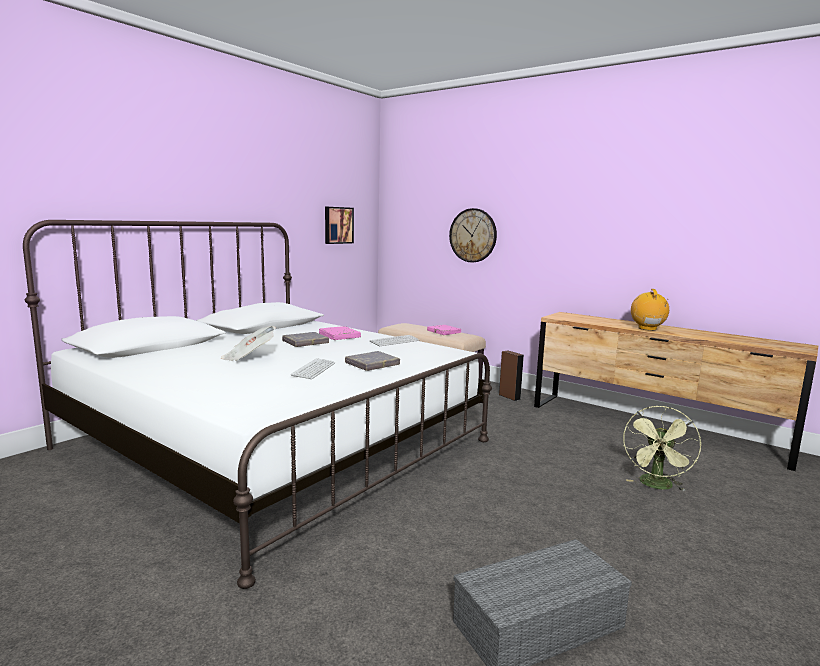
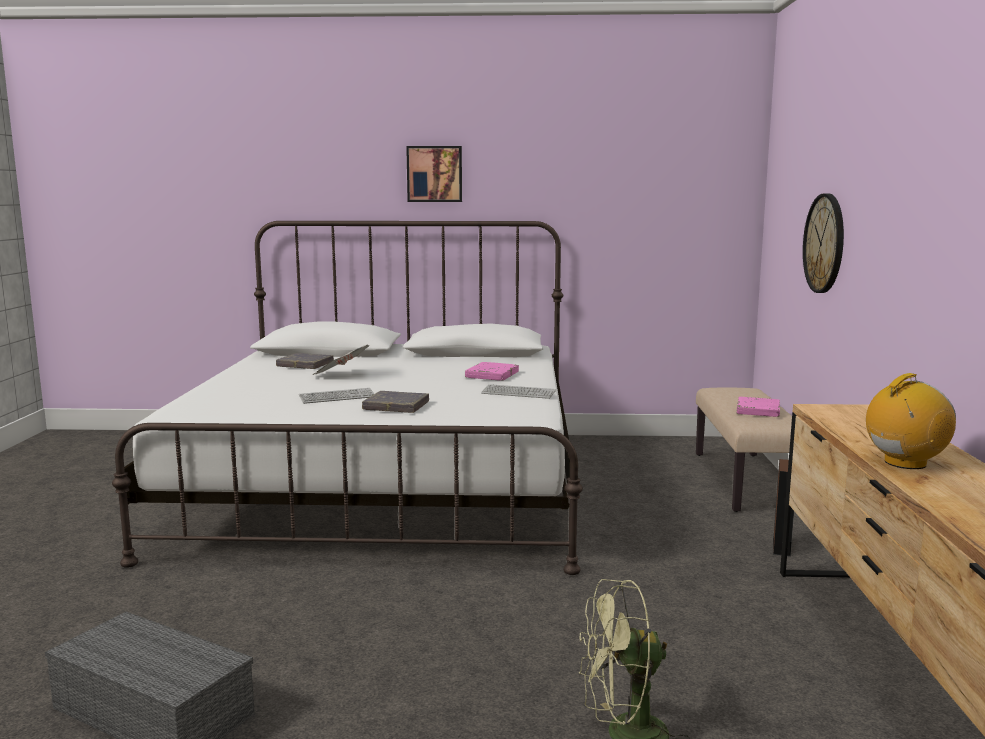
camera: 55 degrees right, 0 degrees up
grey book [282,332,329,347] -> grey book moved to [276,353,334,369]
picture [325,207,354,244] -> picture moved to [406,146,462,202]

